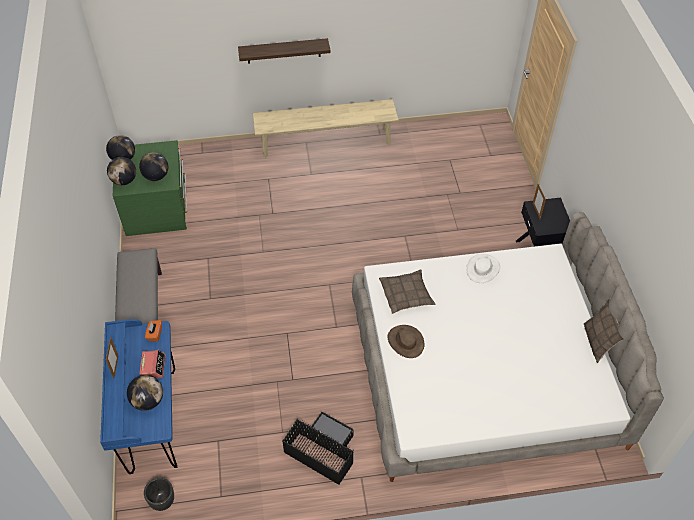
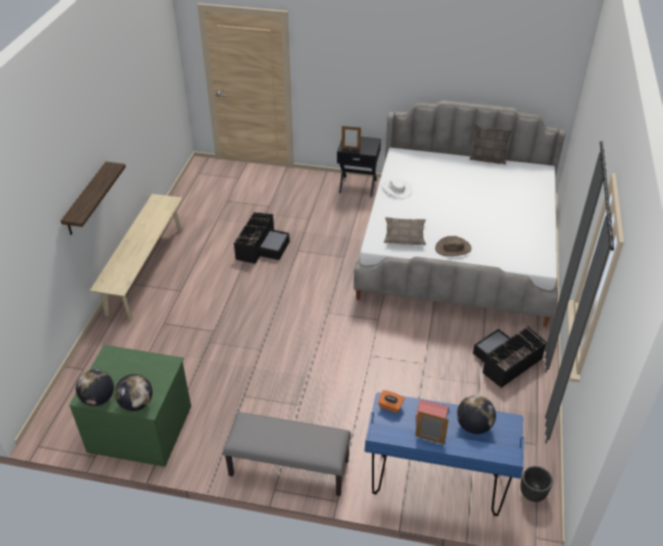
camera: 70 degrees left, 10 degrees down
globe [139,152,168,181] -> none
none -> black storage box [234,212,290,264]

